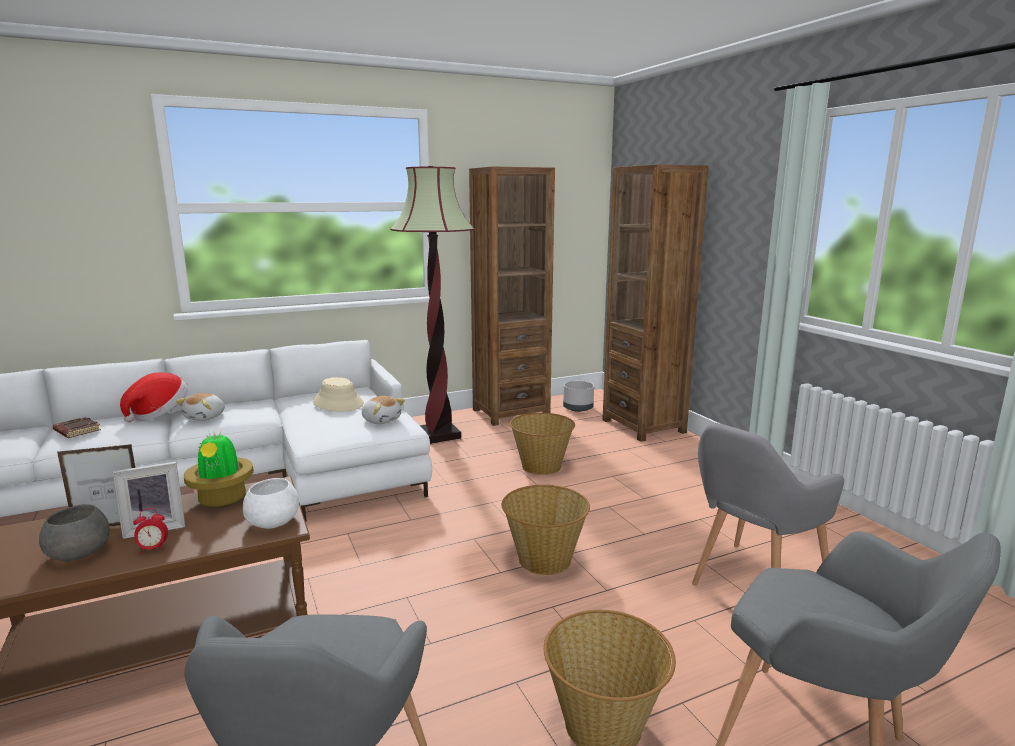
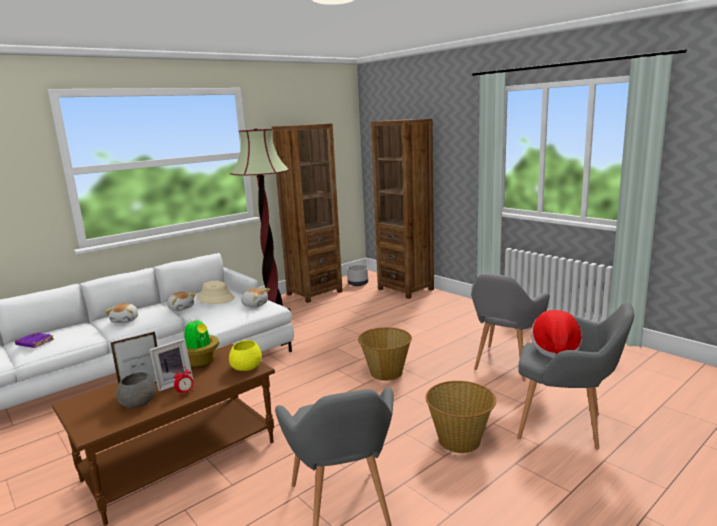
camera: 15 degrees left, 0 degrees up
brown book [53,417,101,438] -> purple book [15,333,54,348]
hat [120,372,188,423] -> hat moved to [531,310,582,358]
white bowl [243,478,299,529] -> yellow bowl [229,340,262,371]
basket [510,413,575,475] -> none
none -> plush toy [167,292,196,311]

